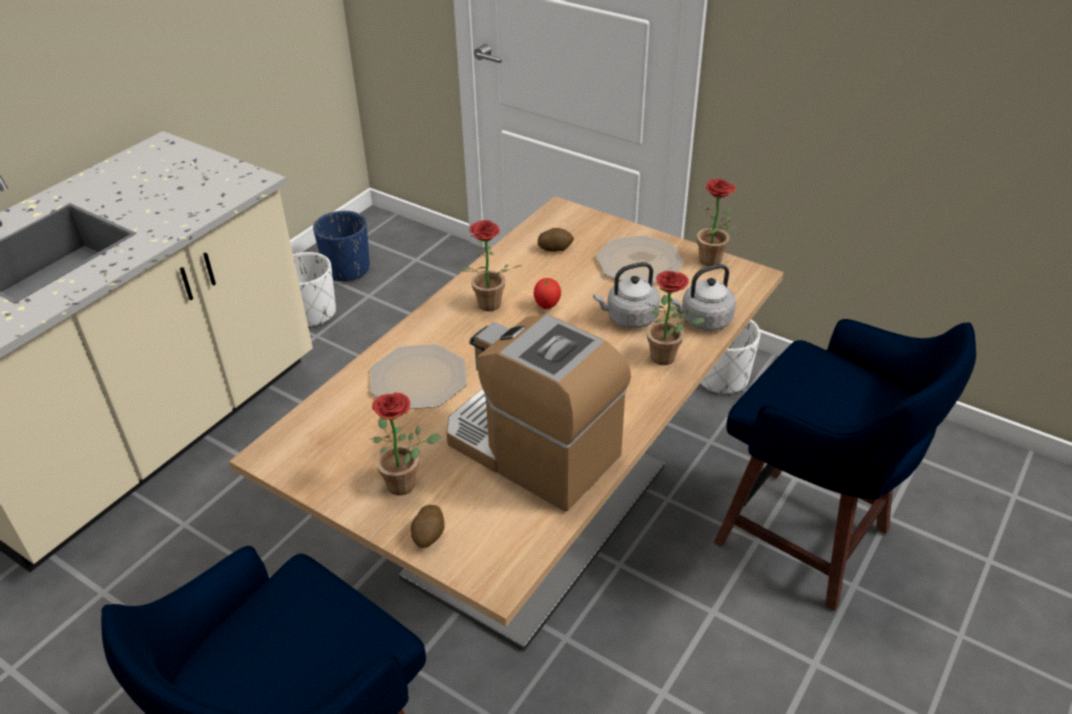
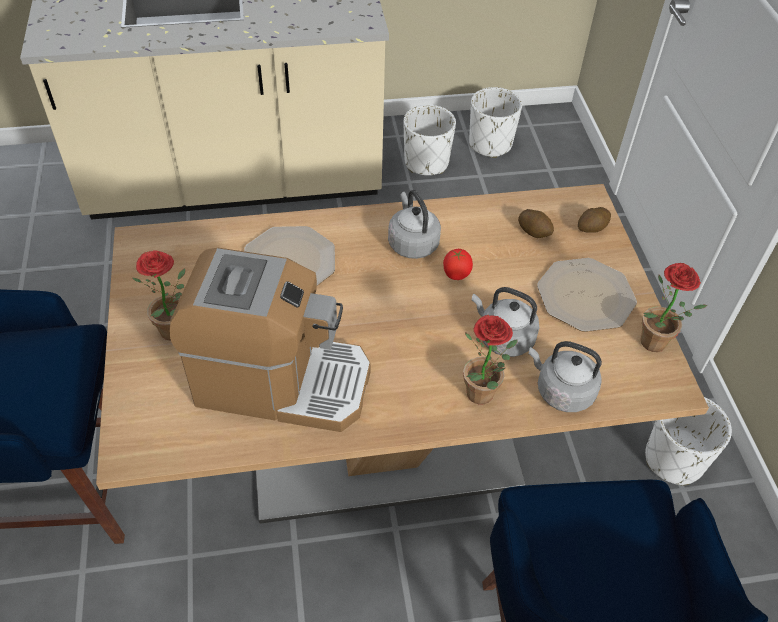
camera: 45 degrees right, 10 degrees up
blue planter [313,211,370,281] -> white planter [469,87,522,158]
potato [411,505,445,548] -> potato moved to [578,207,611,233]
coffee machine [446,314,631,512] -> coffee machine turned 105 degrees clockwise [170,248,371,432]
potted plant [461,220,522,311] -> grey kettle [388,190,441,259]

